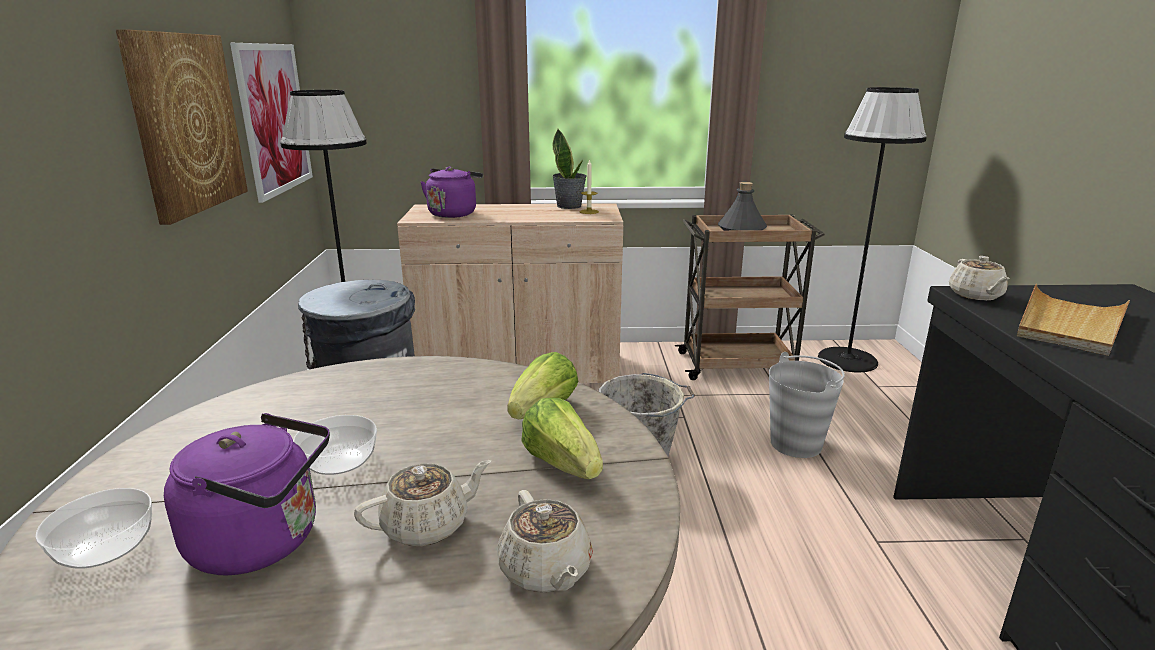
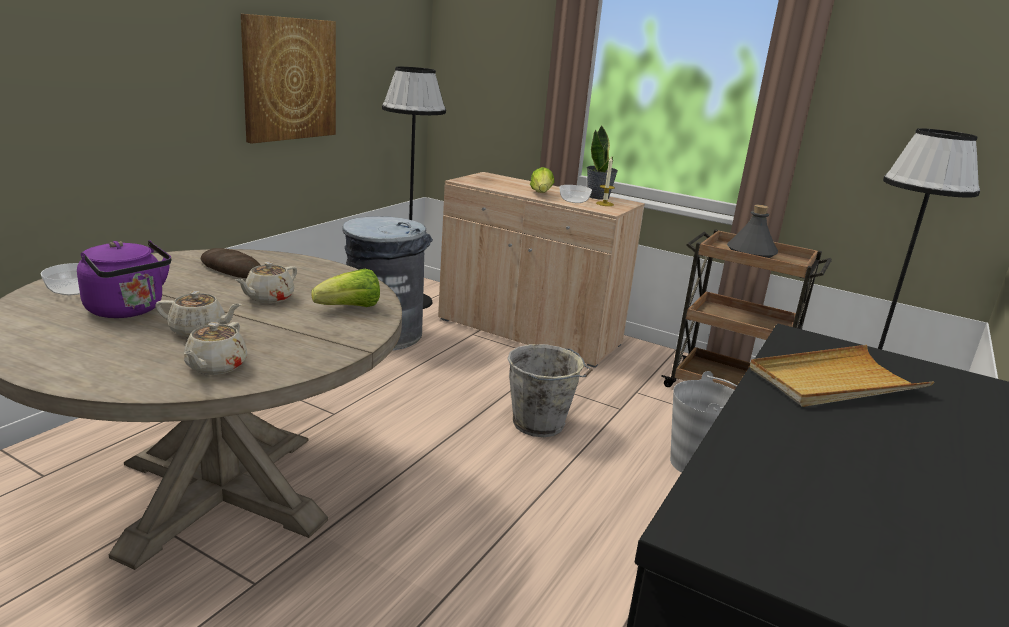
camera: 30 degrees right, 0 degrees up
picture [230,43,313,203] -> none
bowl [293,415,377,475] -> bowl moved to [559,185,592,203]
purple kettle [421,167,483,218] -> none
lettuce [521,398,603,479] -> lettuce moved to [530,167,554,193]
beige teapot [949,256,1010,300] -> beige teapot moved to [235,262,297,303]
none -> bread [201,248,260,278]

